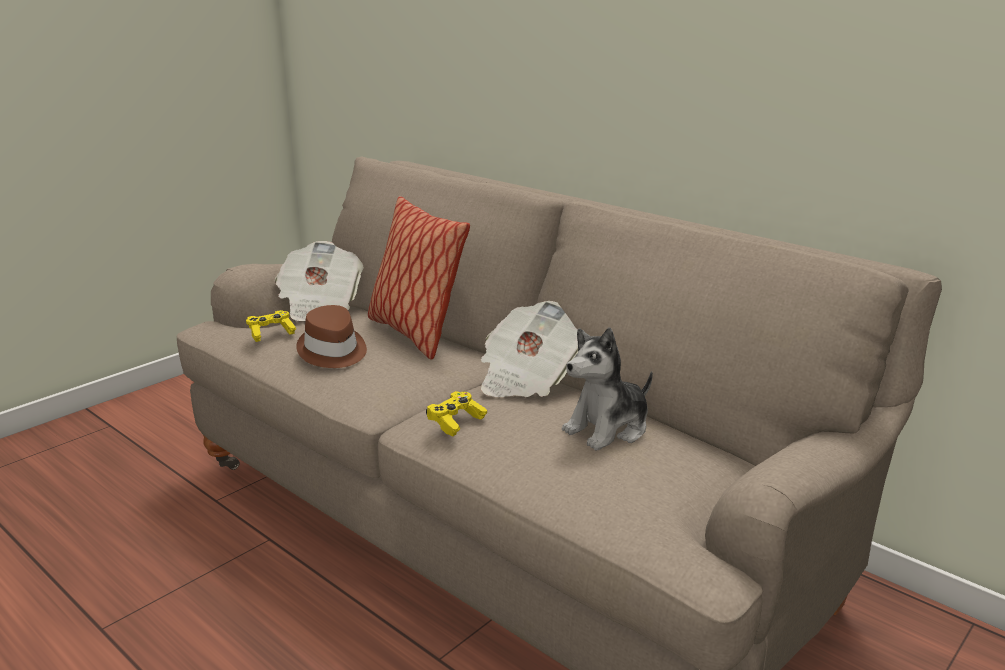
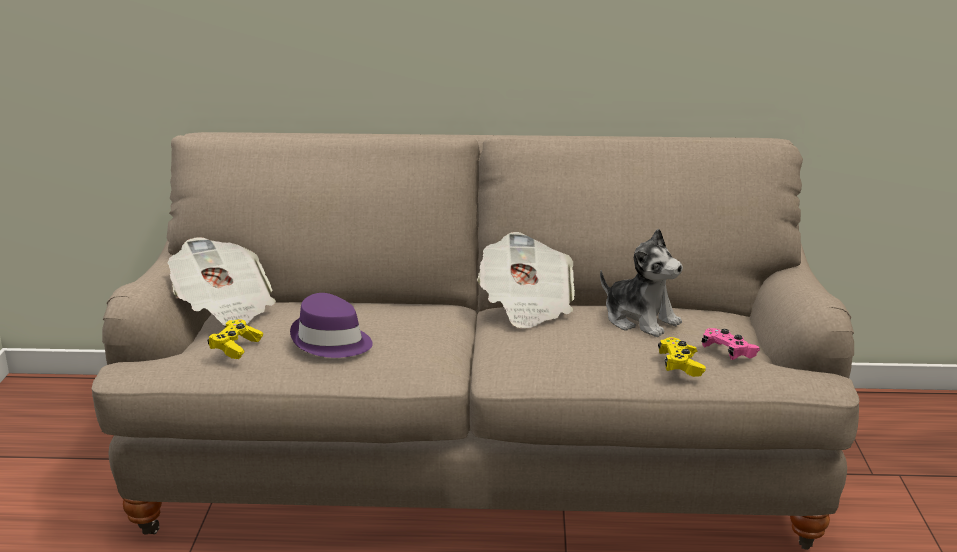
camera: 40 degrees left, 0 degrees up
brown hat [296,305,367,368] -> purple hat [290,293,373,358]
pillow [368,196,470,359] -> none
yellow game controller [426,391,487,436] -> yellow game controller moved to [658,337,706,377]
plush toy [562,327,653,451] -> plush toy turned 60 degrees counterclockwise [600,228,683,337]
none -> pink game controller [702,328,760,360]

